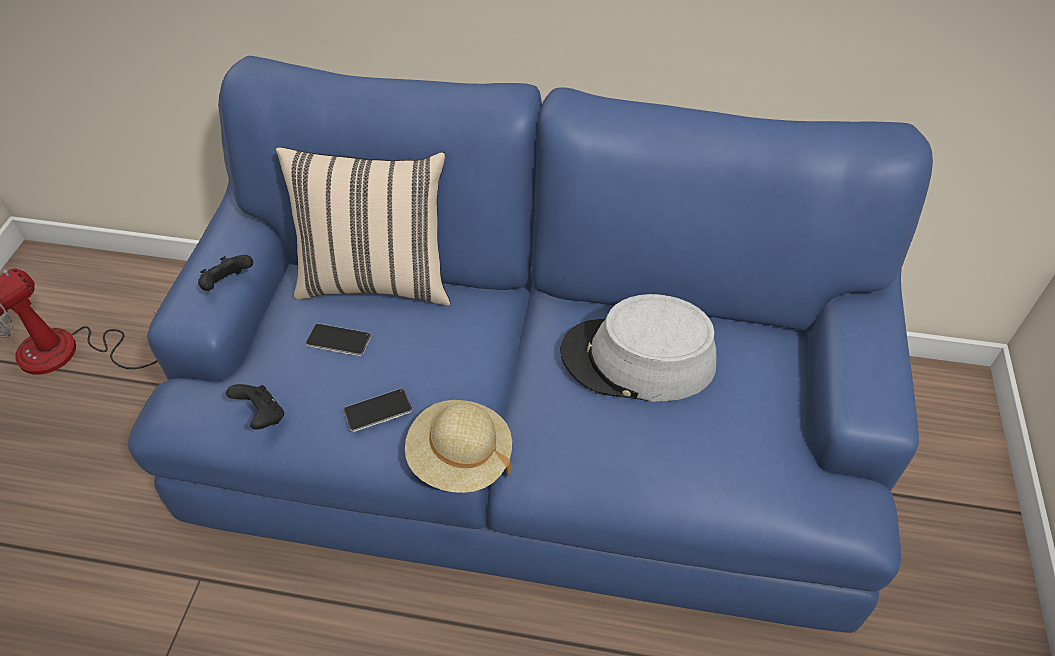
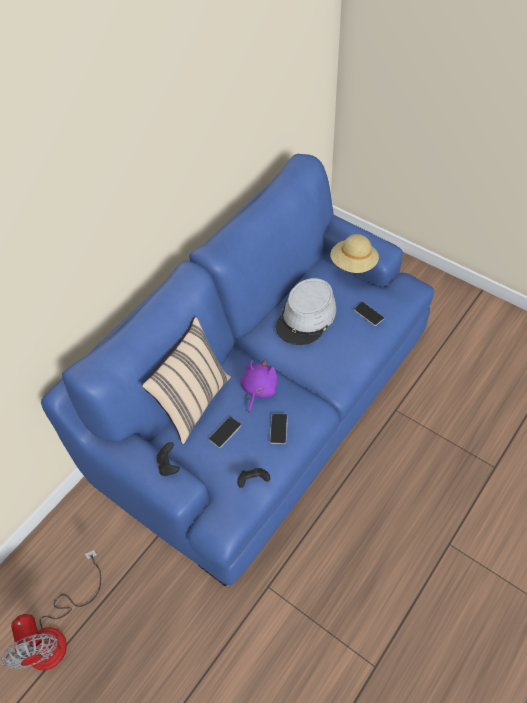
camera: 60 degrees left, 5 degrees up
beige hat [405,400,512,493] -> beige hat moved to [330,234,379,273]
none -> purple plush toy [240,359,278,413]
none -> phone [353,302,384,326]

